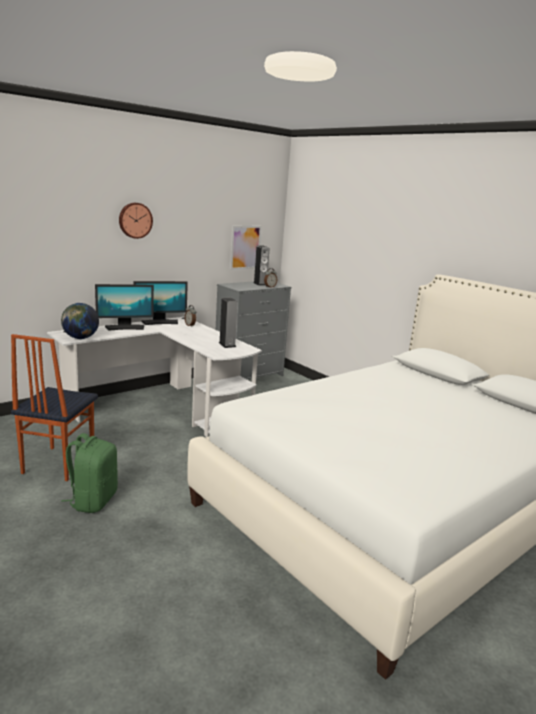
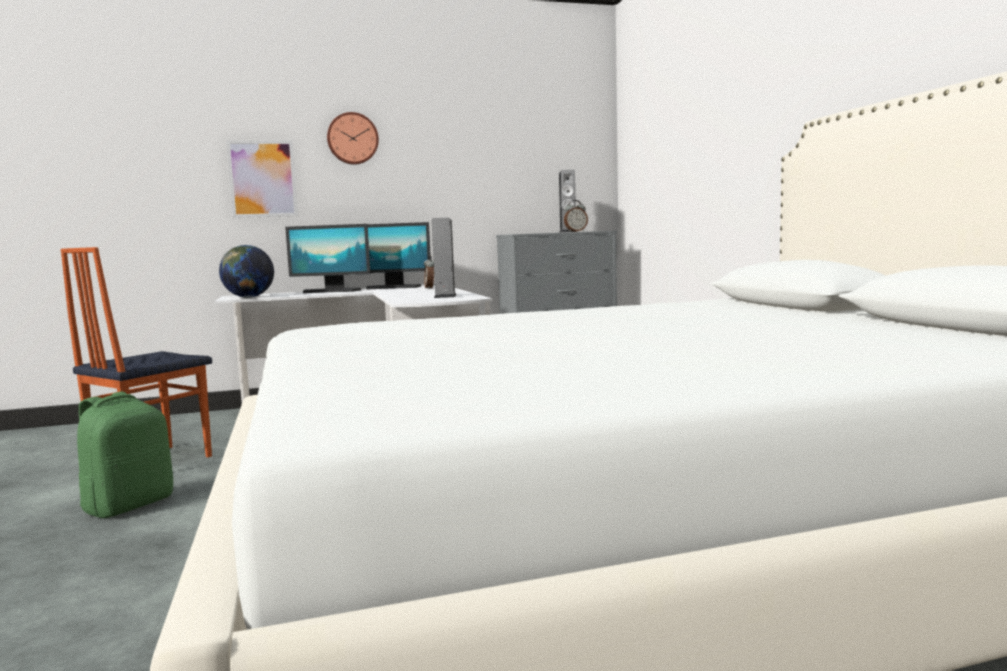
camera: 25 degrees right, 10 degrees down
picture [230,226,262,270] -> picture moved to [226,140,298,218]

